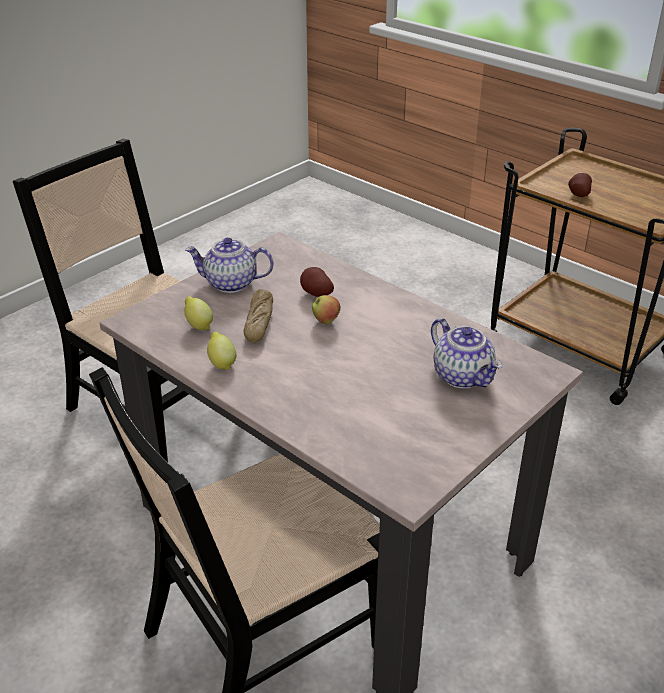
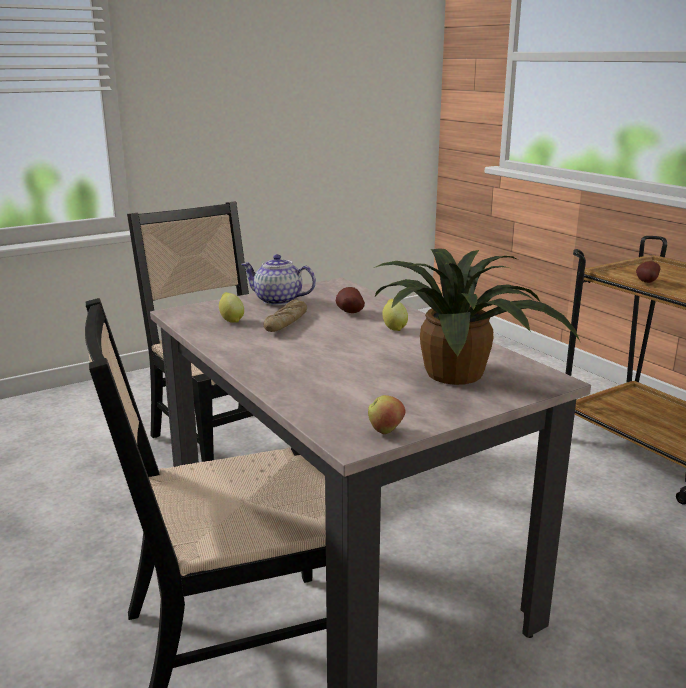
camera: 15 degrees right, 15 degrees down
lemon [207,331,236,370] -> lemon moved to [382,299,408,331]
apple [312,295,341,324] -> apple moved to [368,395,405,434]
teapot [431,318,503,388] -> potted plant [374,248,580,385]

